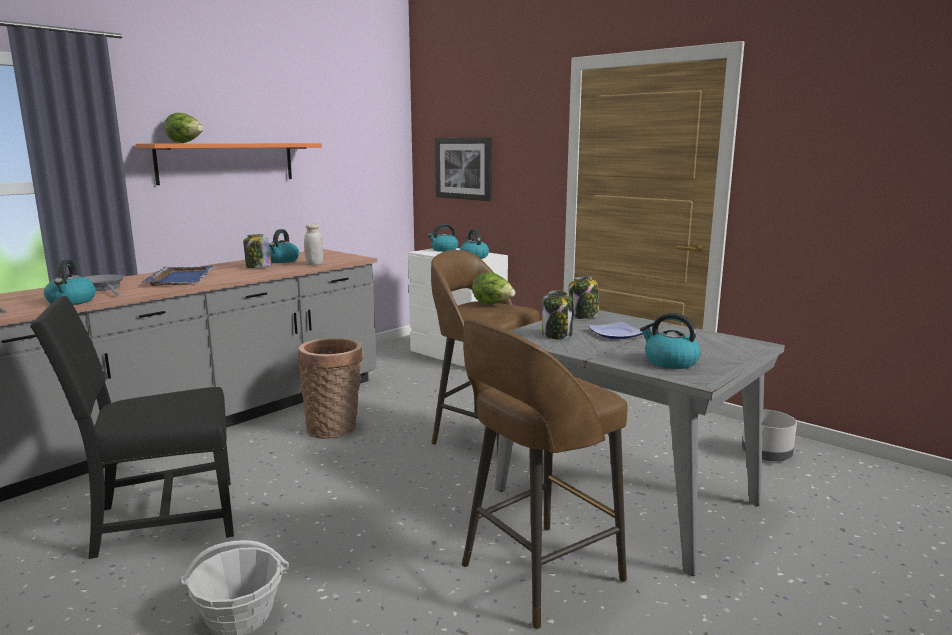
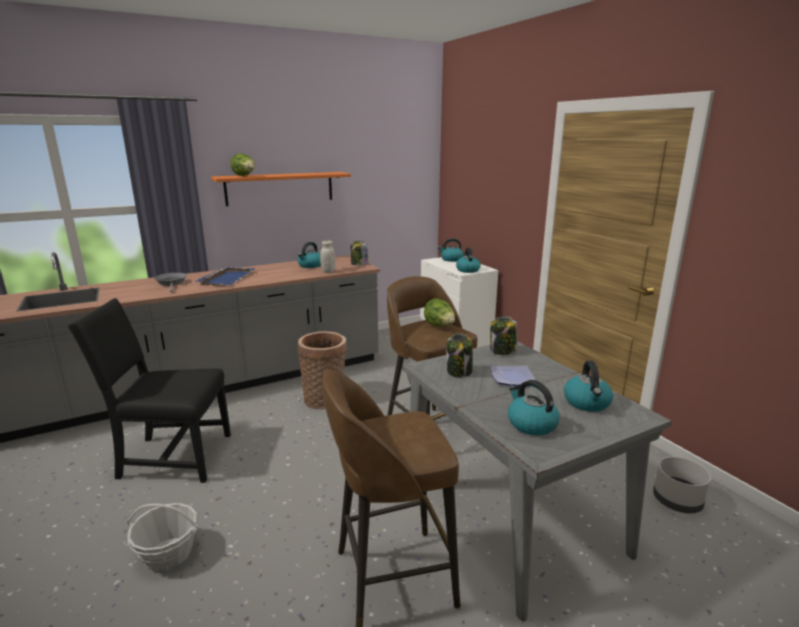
camera: 20 degrees right, 5 degrees up
kettle [44,259,96,305] -> kettle moved to [564,361,613,412]
jar [243,234,272,268] -> jar moved to [350,241,368,265]
picture [435,137,492,201] -> none

